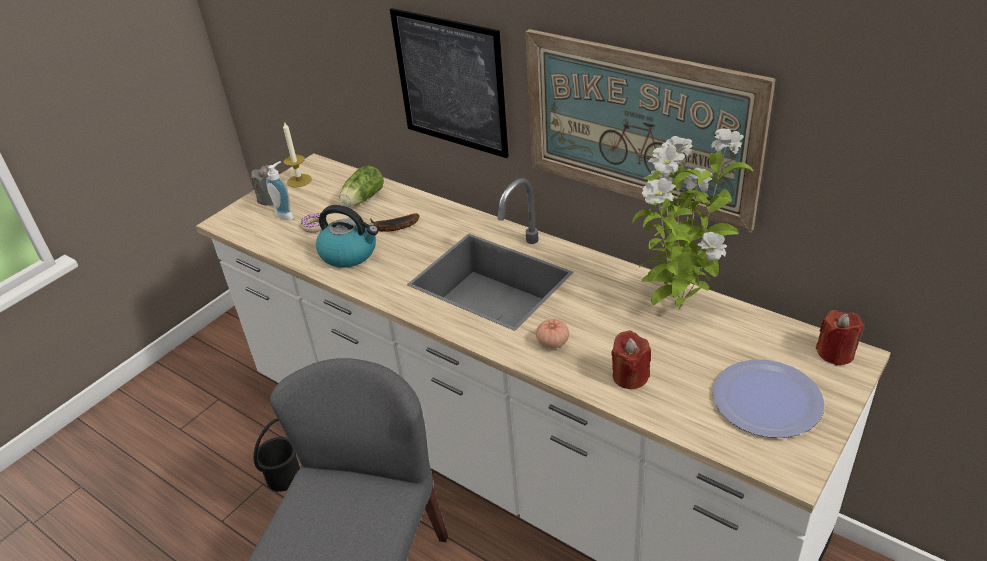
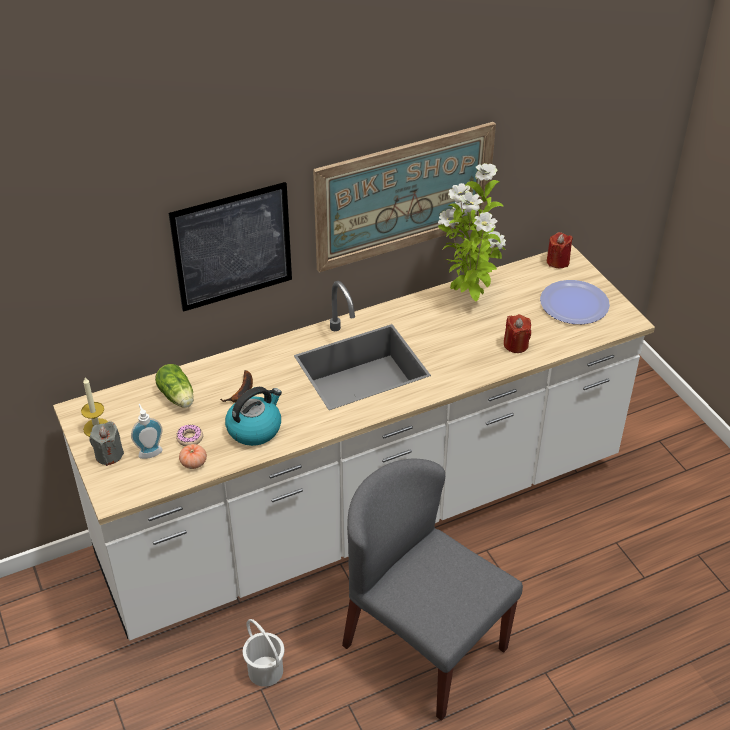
camera: 65 degrees left, 5 degrees up
black bucket [254,418,300,492] -> white bucket [243,619,284,687]
tomato [536,319,569,349] -> tomato moved to [179,444,207,469]

